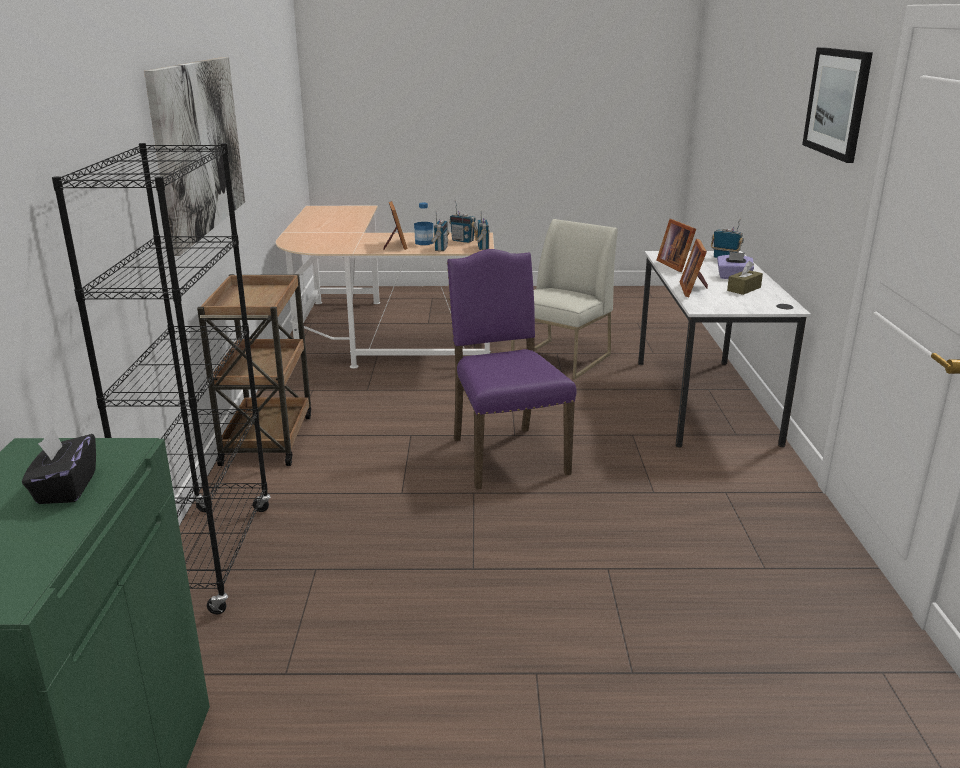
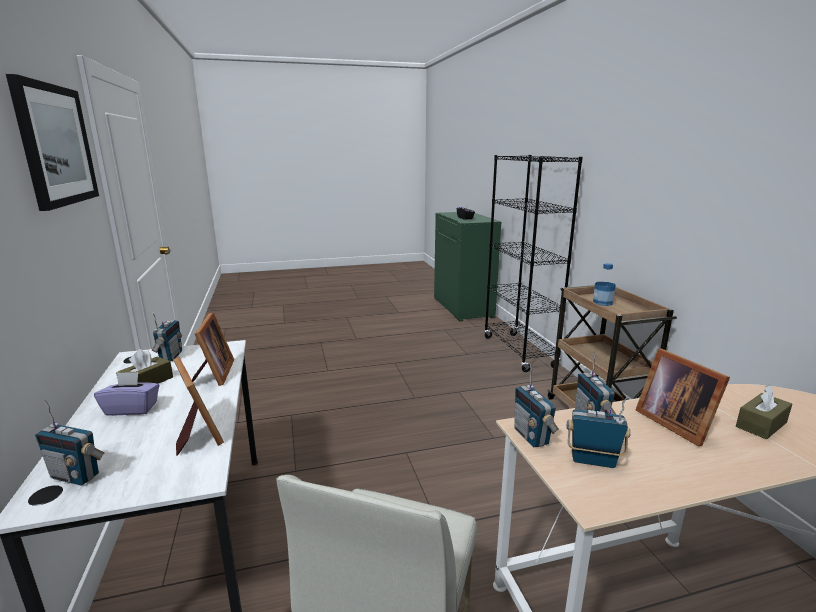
camera: 165 degrees right, 5 degrees down
picture [144,57,245,256] -> none
bottle [414,203,433,245] -> bottle moved to [593,263,616,306]
purple chair [447,249,577,490] -> none
none -> radio [152,313,182,361]
none -> brown tissue box [736,385,792,439]

